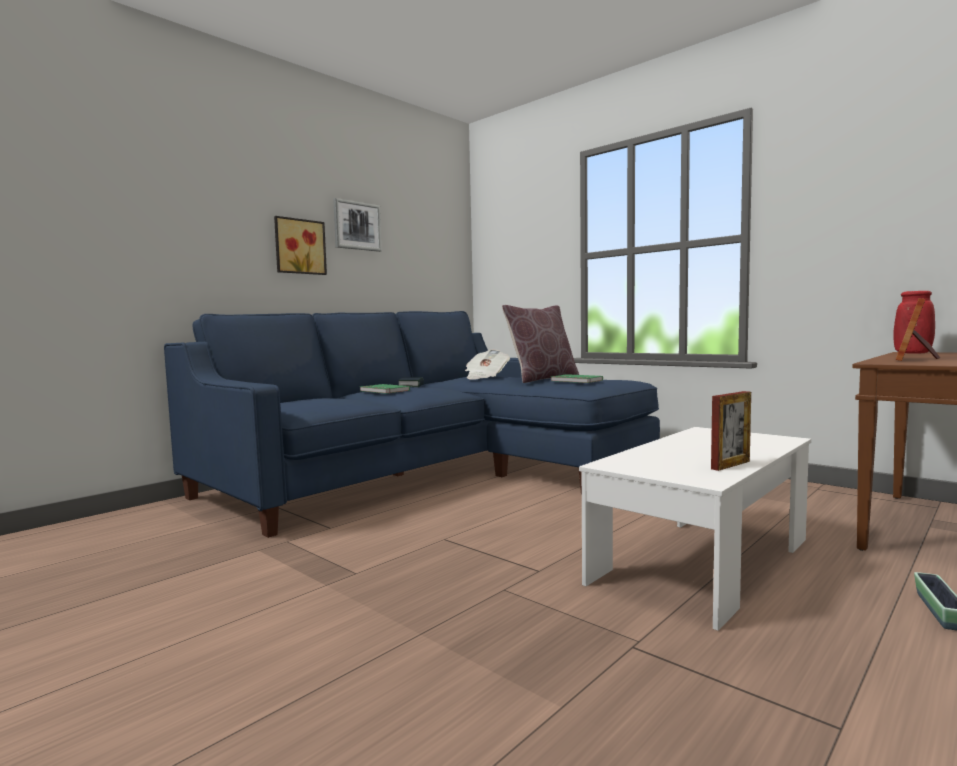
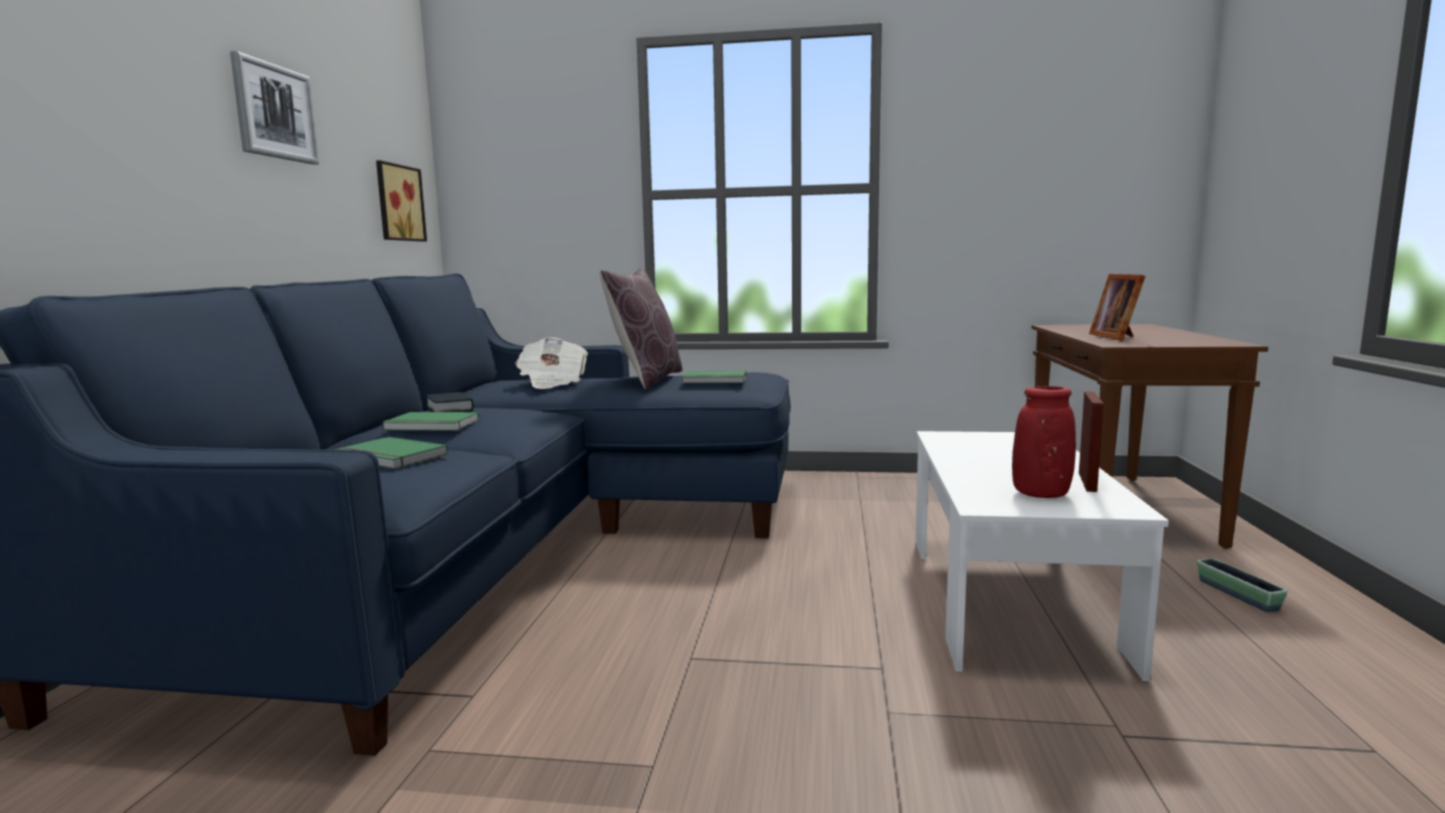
camera: 35 degrees left, 5 degrees up
picture [274,216,327,275] -> picture moved to [376,160,427,242]
red vase [893,291,935,354] -> red vase moved to [1012,386,1076,498]
none -> green book [334,437,448,469]

